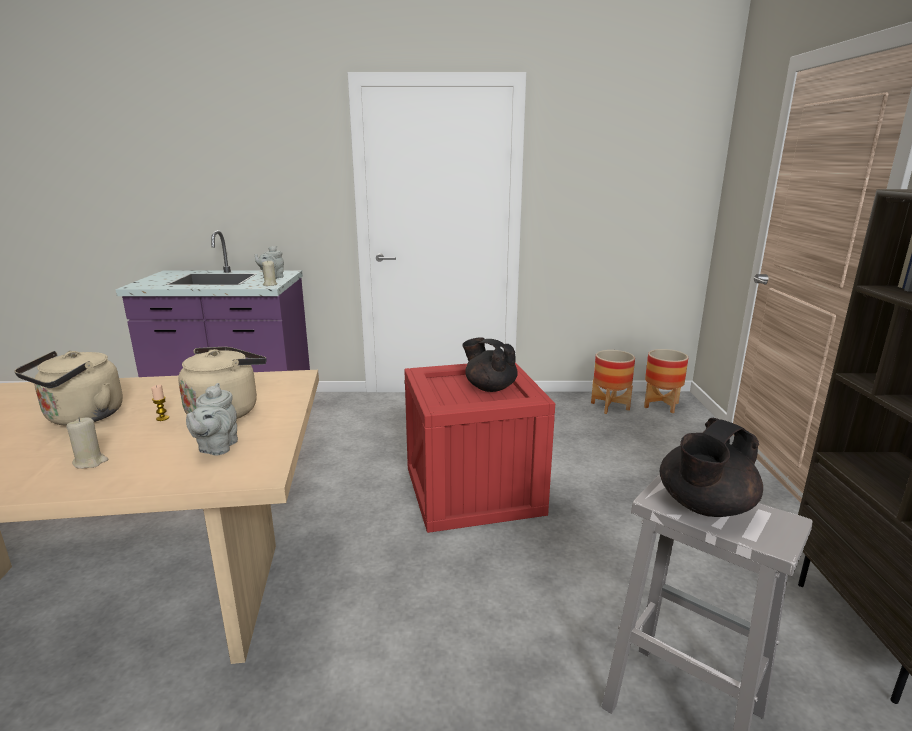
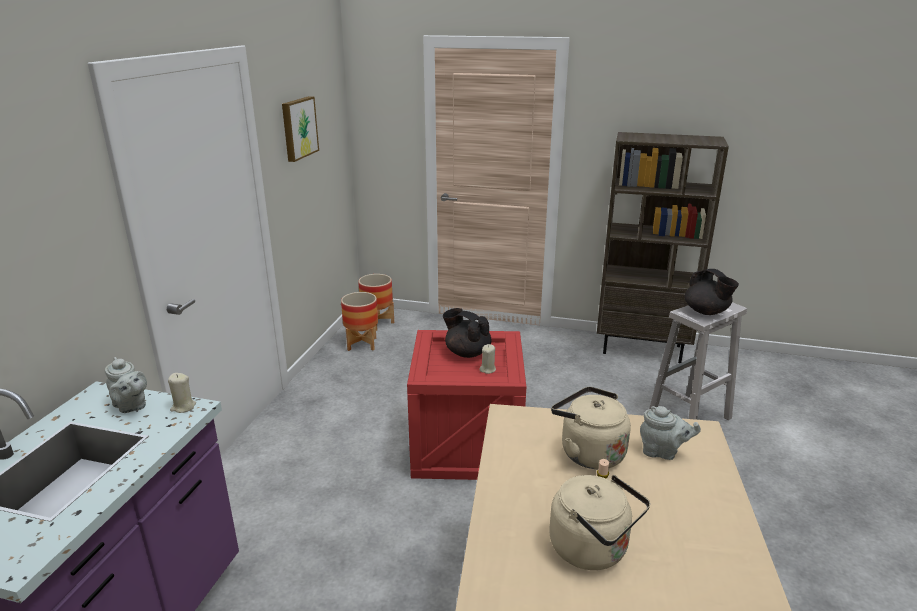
camera: 75 degrees left, 5 degrees up
beige candle [66,417,108,469] -> beige candle moved to [479,344,496,374]
black teapot [462,337,518,392] -> black teapot turned 75 degrees clockwise [443,308,491,358]
none -> picture [282,96,319,162]

